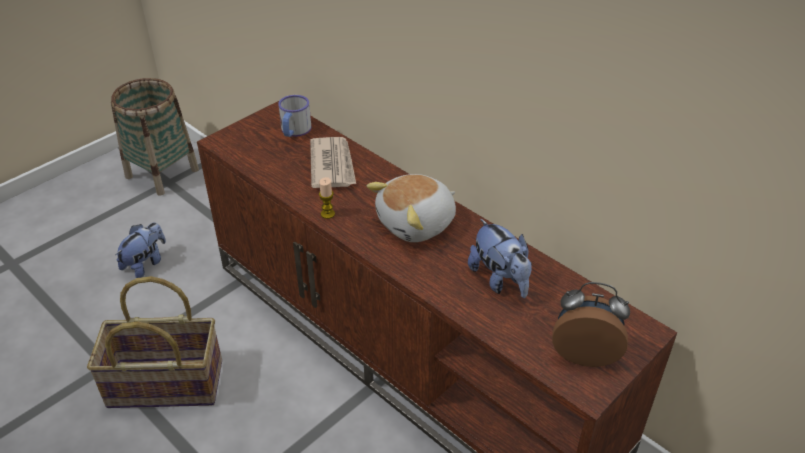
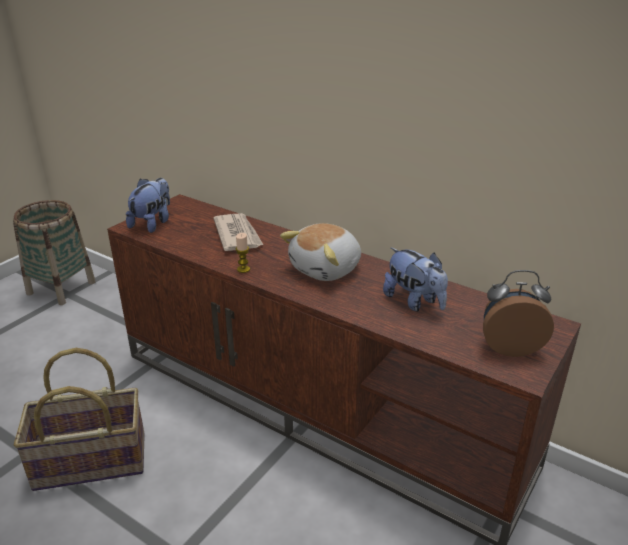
camera: 10 degrees left, 10 degrees down
plush toy [115,222,166,278] -> plush toy moved to [126,178,170,233]
mug [278,95,311,137] -> none

